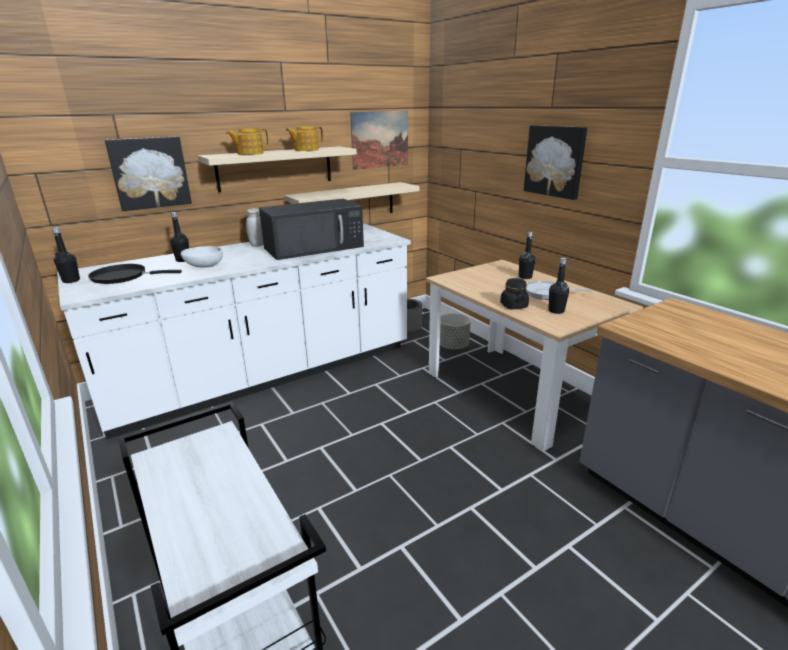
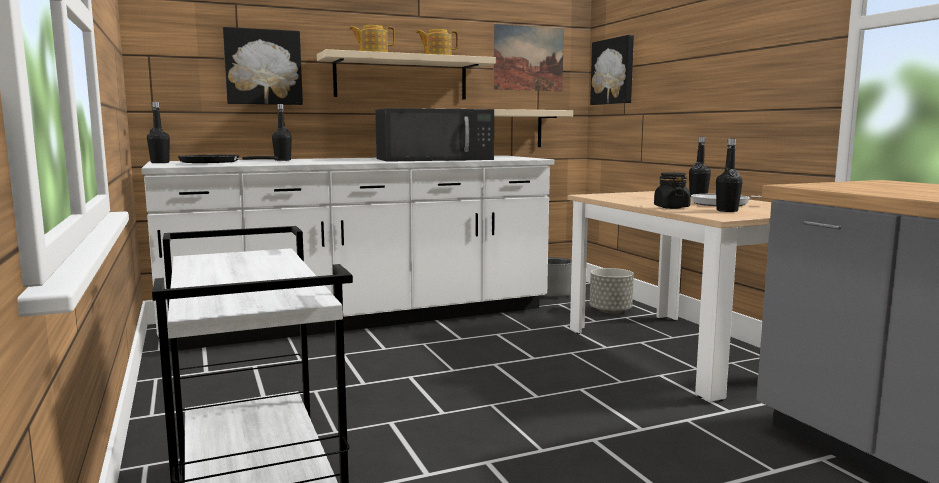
camera: 10 degrees right, 15 degrees down
white bowl [181,246,223,268] -> none
white jar [246,208,264,247] -> none
picture [524,125,587,200] -> picture moved to [590,35,634,105]

